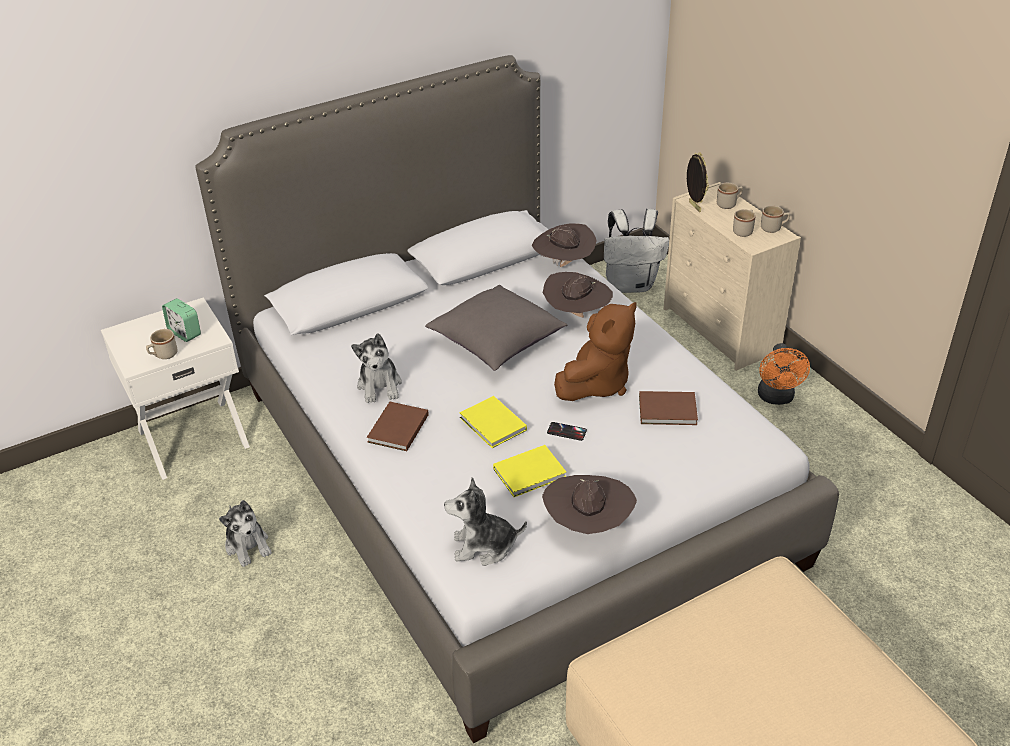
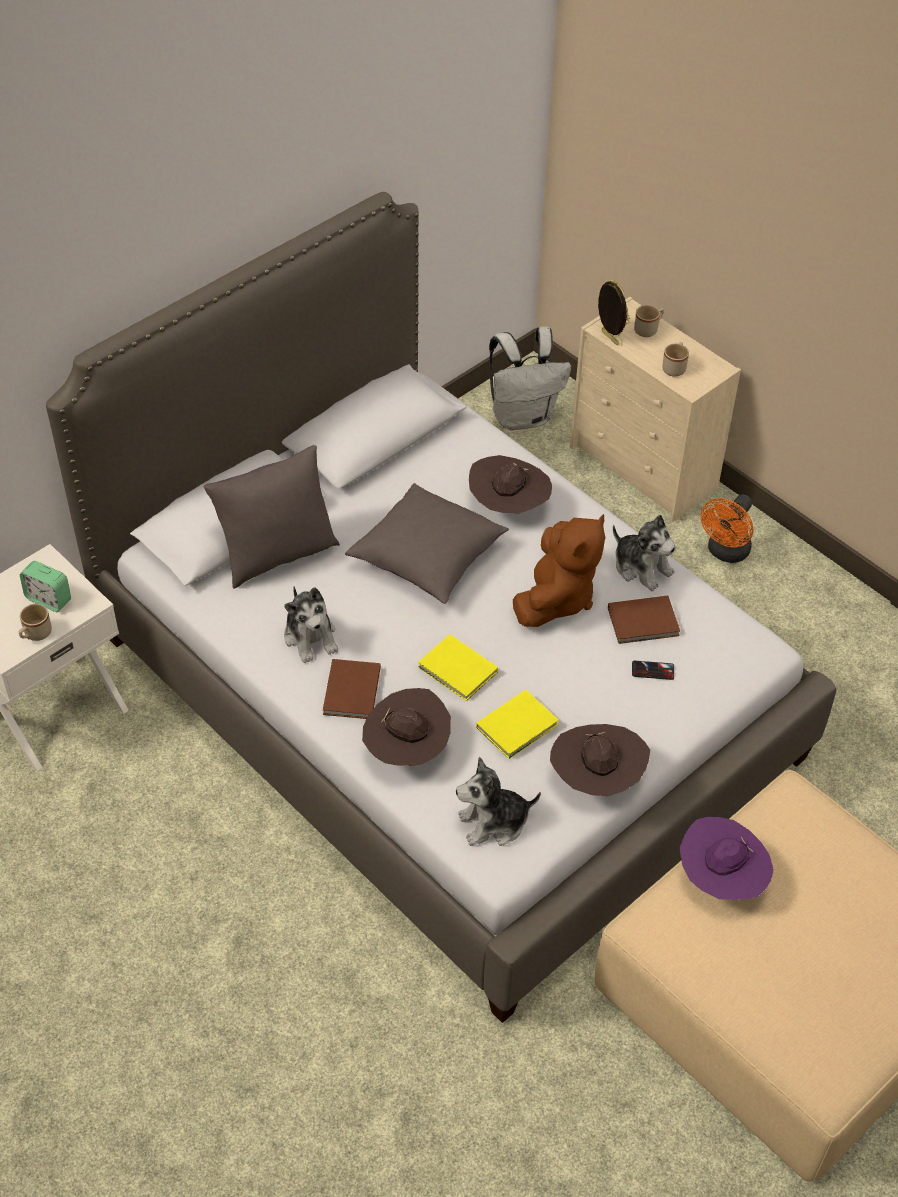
camera: 15 degrees left, 10 degrees up
plush toy [219,500,272,567] -> plush toy moved to [613,515,676,591]
brown hat [532,224,597,267] -> brown hat moved to [362,688,451,766]
phone [547,422,587,441] -> phone moved to [632,661,674,680]
orange fan [758,343,810,405] -> orange fan turned 45 degrees clockwise [701,494,753,563]
beige mug [761,205,790,233] -> none
none -> grey pillow [204,445,340,589]
none -> purple hat [679,817,774,900]

